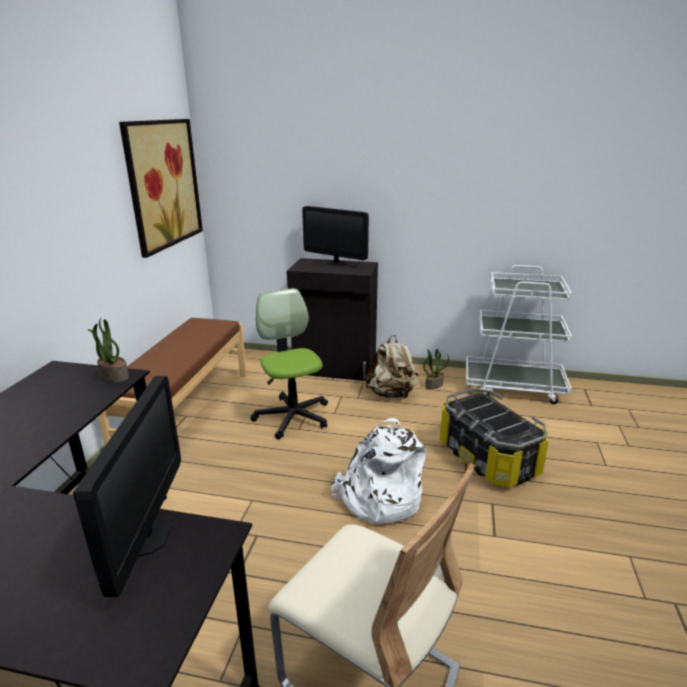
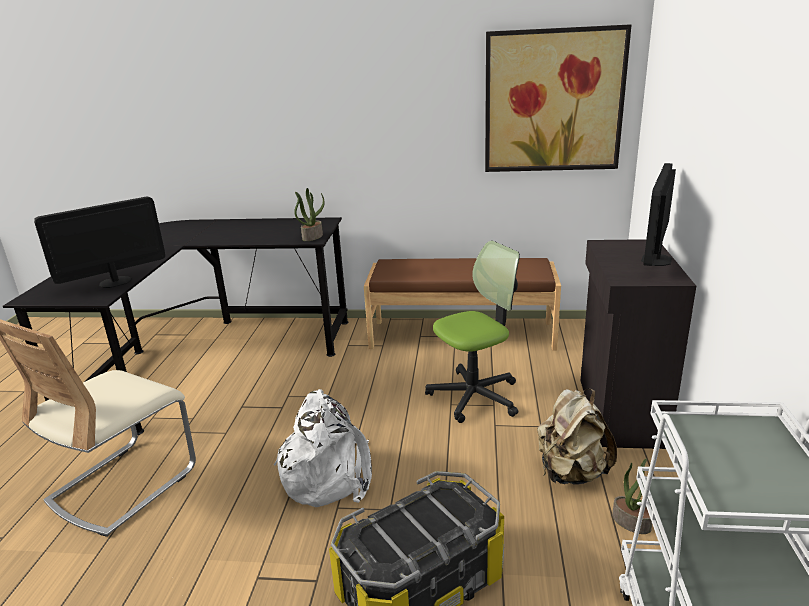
camera: 85 degrees right, 0 degrees up
monitor [73,376,181,597] -> monitor turned 150 degrees clockwise [34,197,165,288]

